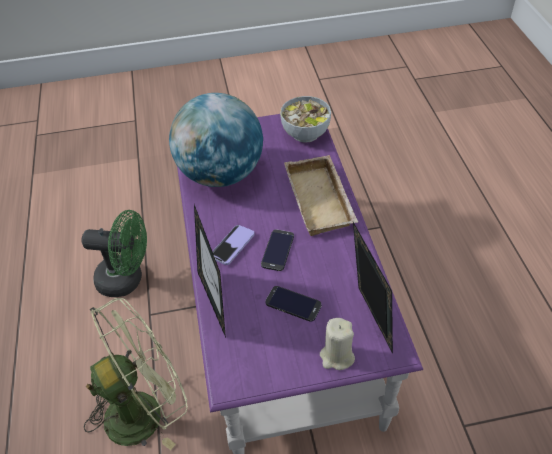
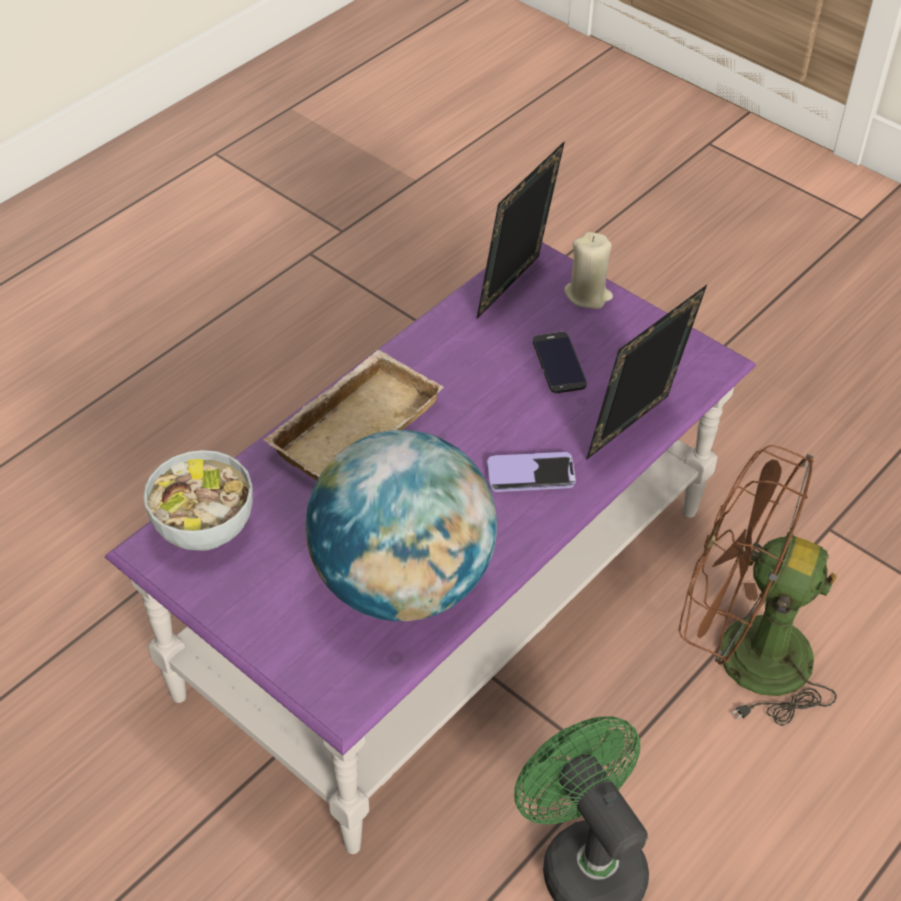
camera: 130 degrees left, 0 degrees up
green fan [84,298,188,450] -> brown fan [678,445,837,726]
phone [261,230,294,271] -> none

